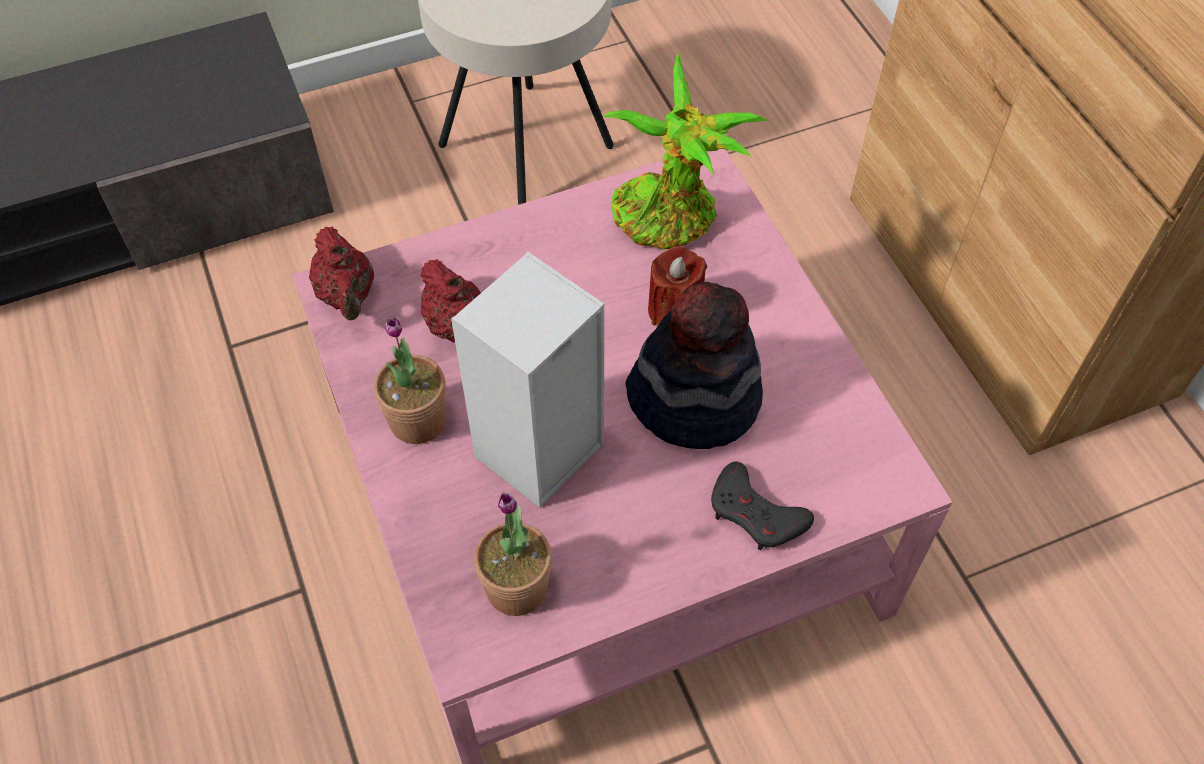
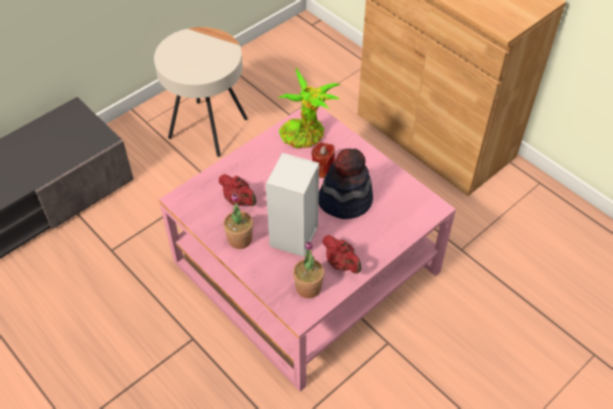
camera: 20 degrees left, 5 degrees down
red teapot [309,227,374,321] -> red teapot moved to [322,235,361,274]
grey game controller [711,461,814,550] -> none

